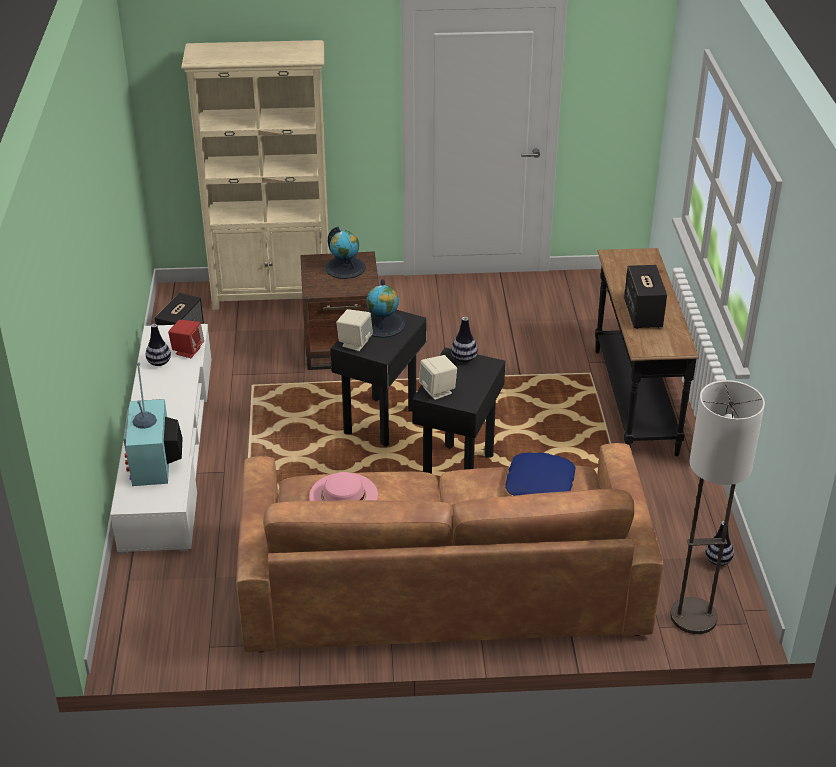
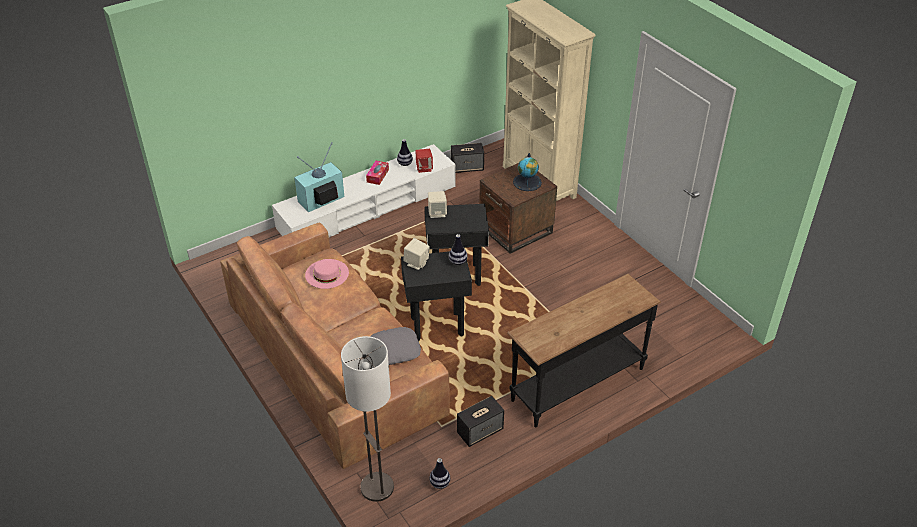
camera: 60 degrees right, 5 degrees up
globe [367,279,405,338] -> none
blue pillow [505,452,576,496] -> grey pillow [370,327,421,365]
speaker [624,265,667,329] -> speaker moved to [457,396,504,447]
none -> tissue box [366,161,389,185]

